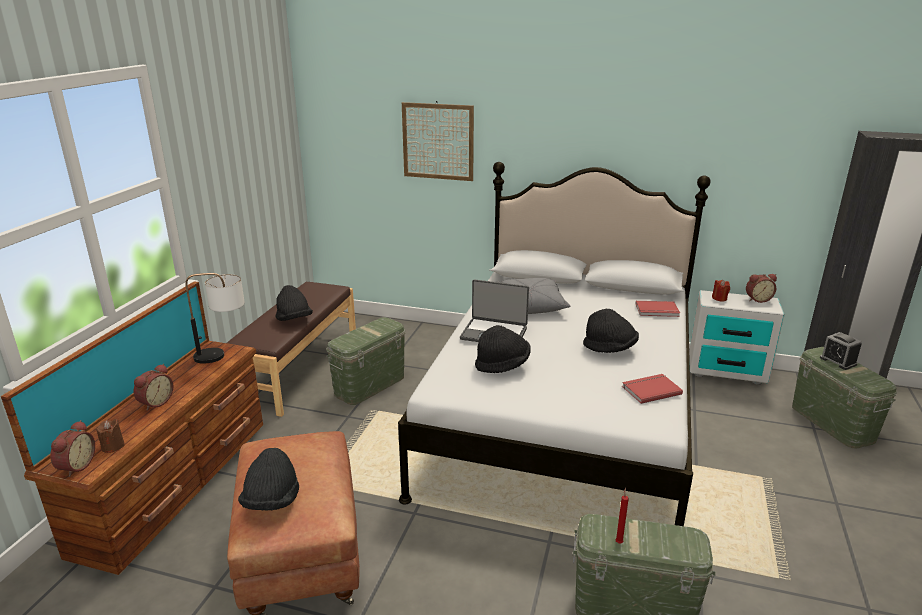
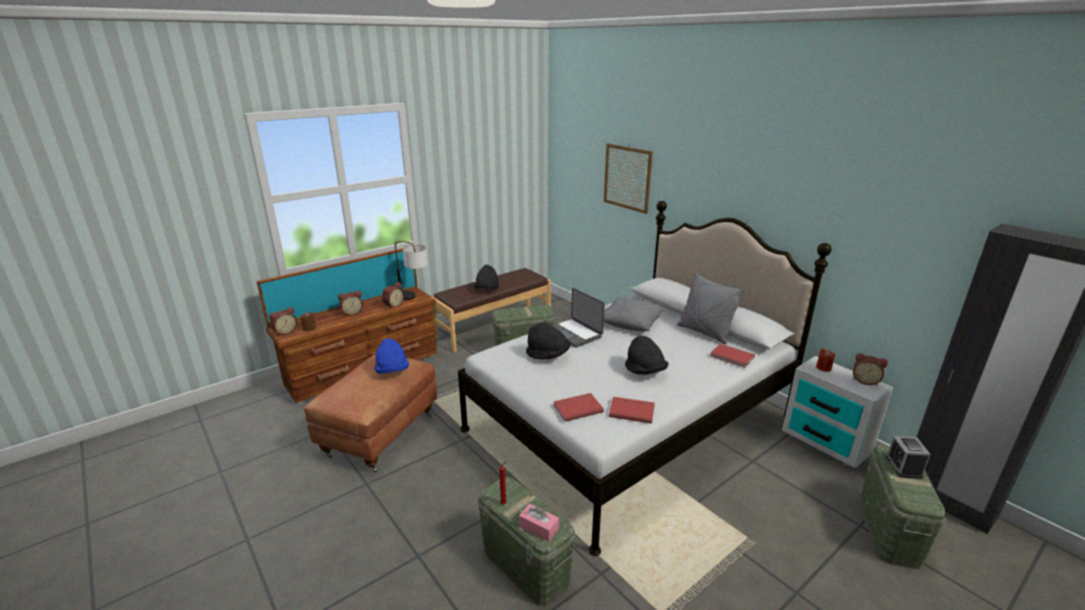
camera: 35 degrees right, 0 degrees up
black hat [238,448,299,511] -> none
none -> blue hat [375,338,409,374]
none -> alarm clock [382,282,405,309]
none -> pink tissue box [519,504,559,542]
none -> red book [553,393,604,422]
none -> grey pillow [677,273,744,344]

